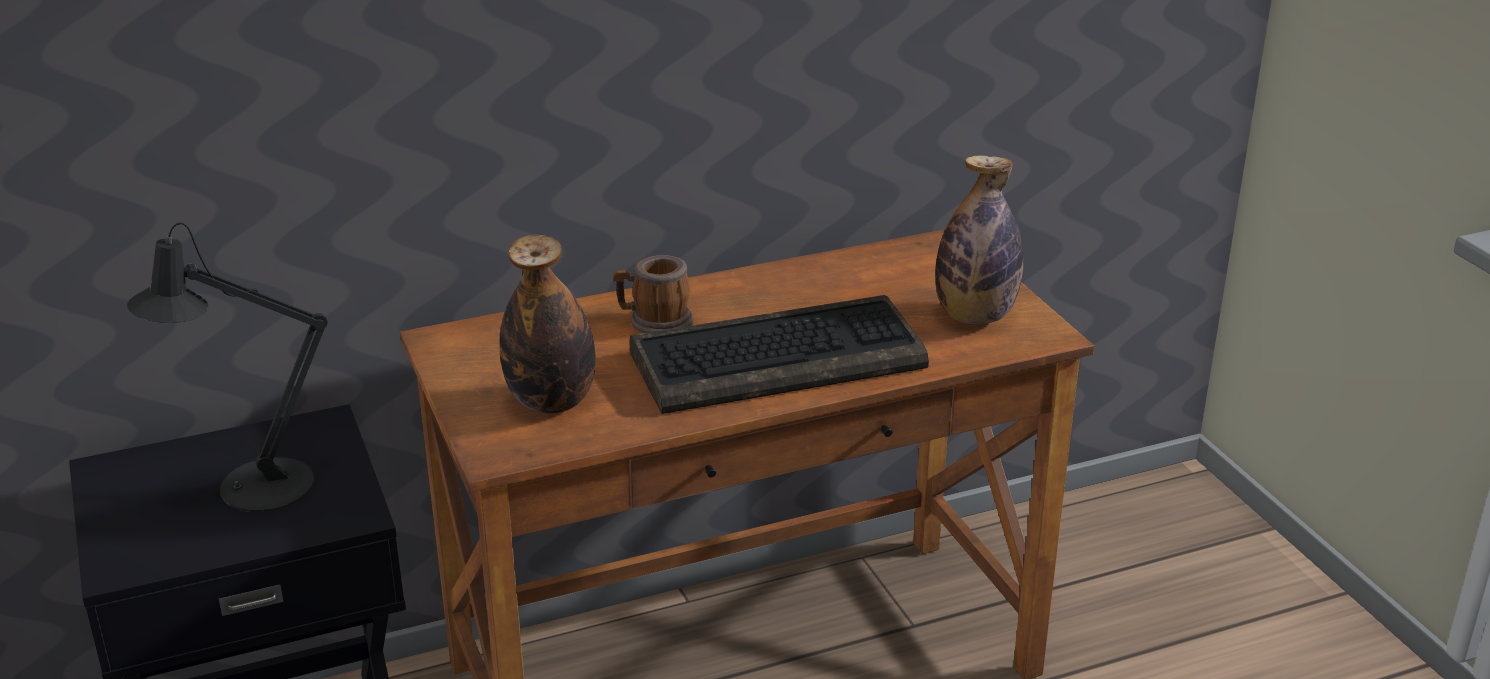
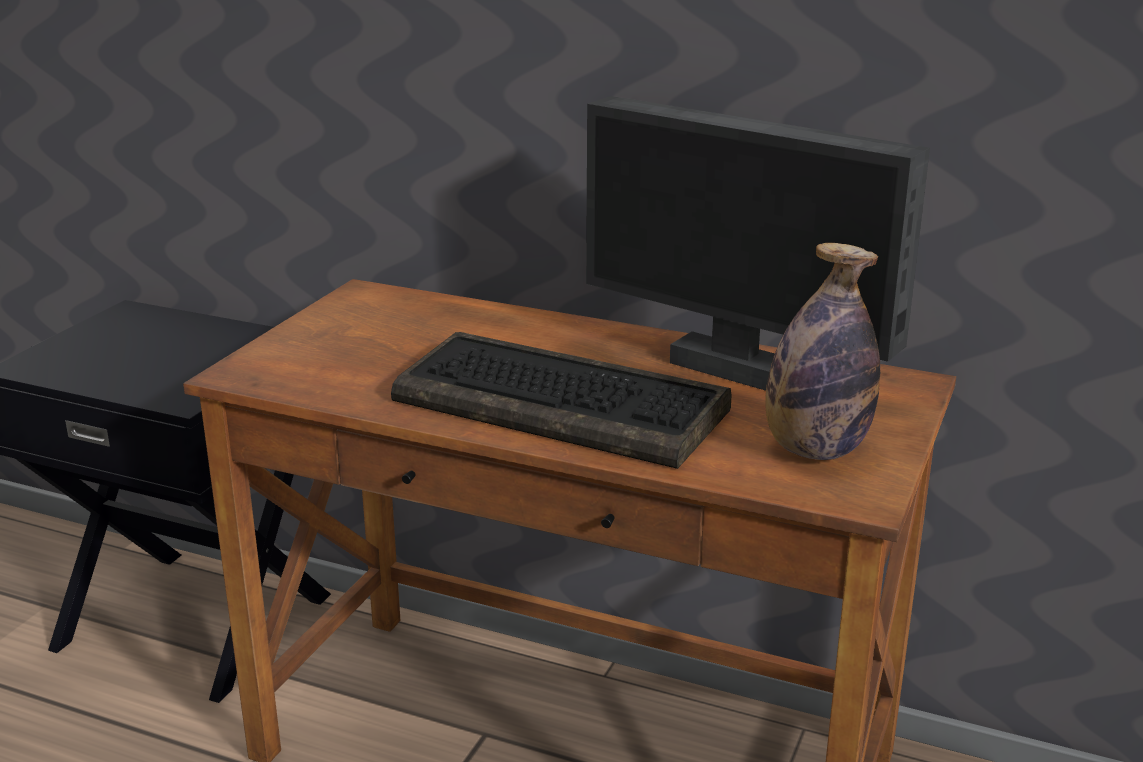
camera: 45 degrees right, 5 degrees down
black table lamp [127,222,328,512] -> none
bottle [499,235,596,413] -> none
mug [613,255,694,333] -> none
none -> monitor [586,96,930,391]

